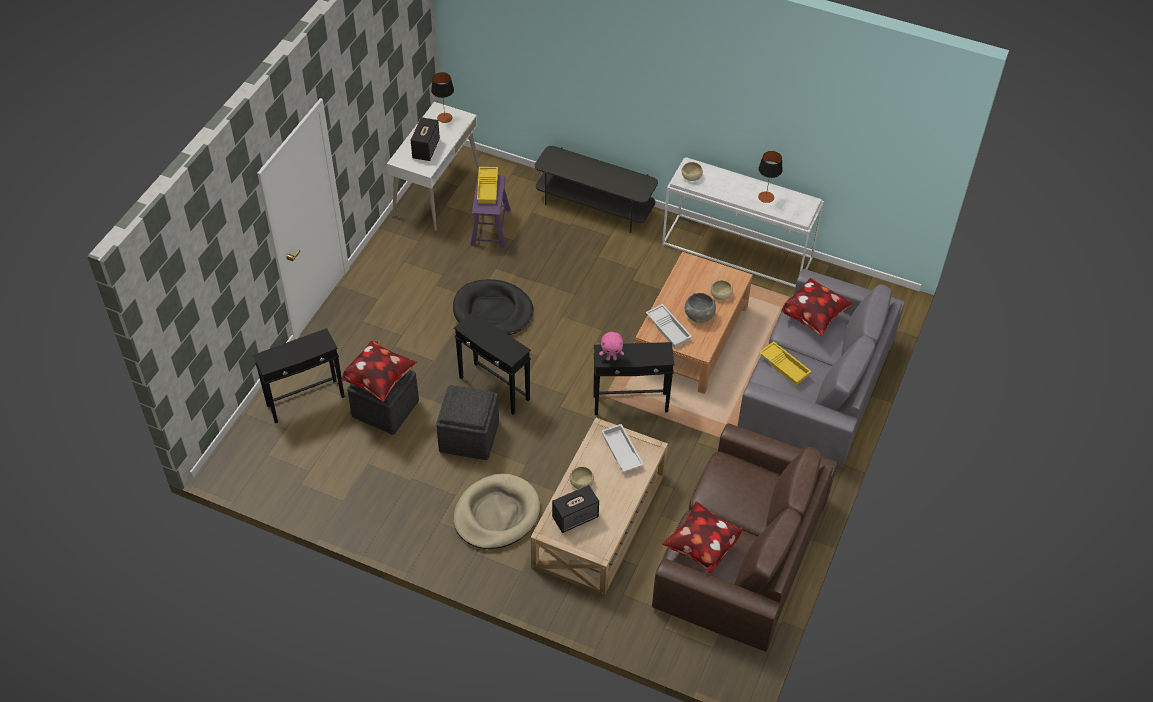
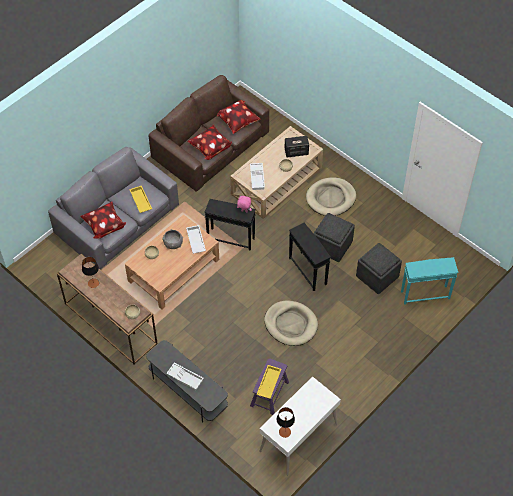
camera: 160 degrees left, 5 degrees up
black side table [253,328,345,423] -> turquoise side table [401,257,458,305]
pillow [341,341,417,402] -> pillow moved to [187,125,232,160]
speaker [411,117,440,161] -> none
black dog bed [453,279,533,335] -> beige dog bed [264,301,318,346]
white console table [662,157,824,287] -> brown console table [57,254,158,364]
none -> white tray [166,363,204,390]

